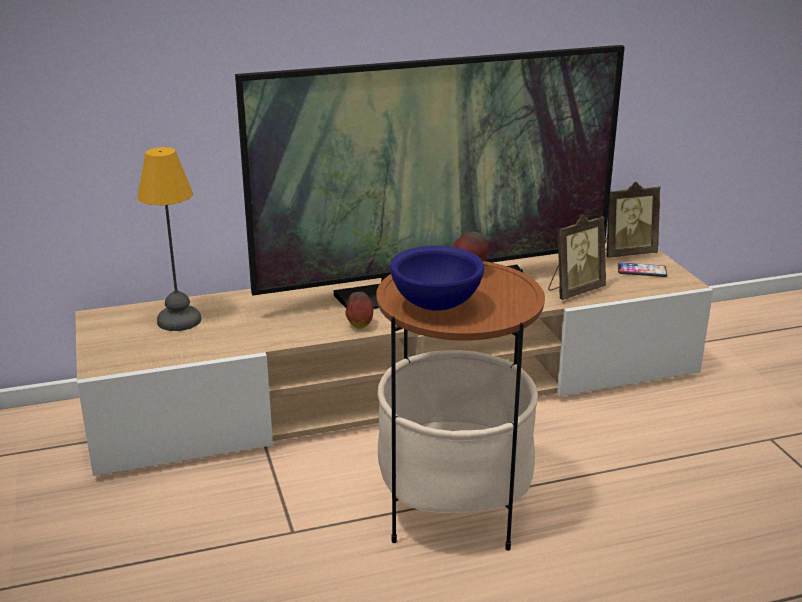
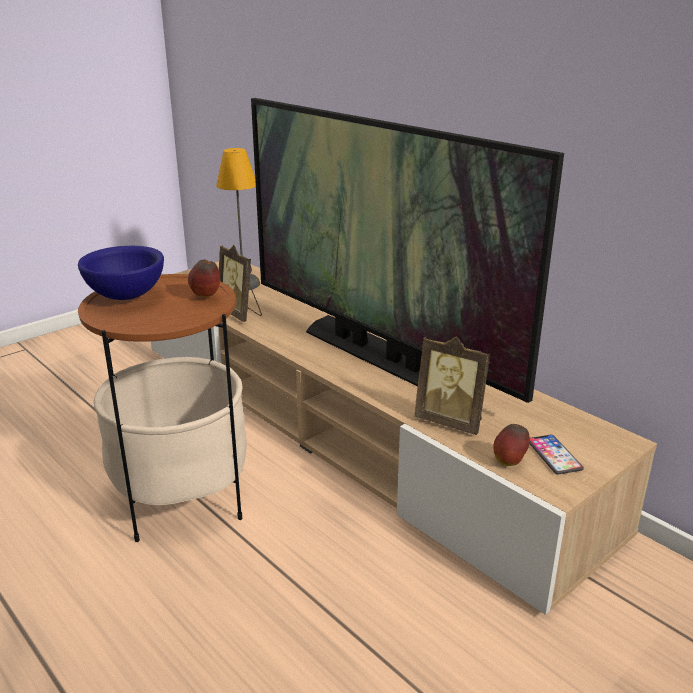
camera: 65 degrees right, 0 degrees up
apple [346,292,373,329] -> apple moved to [493,424,530,466]
picture frame [605,181,661,258] -> picture frame moved to [219,245,262,322]

